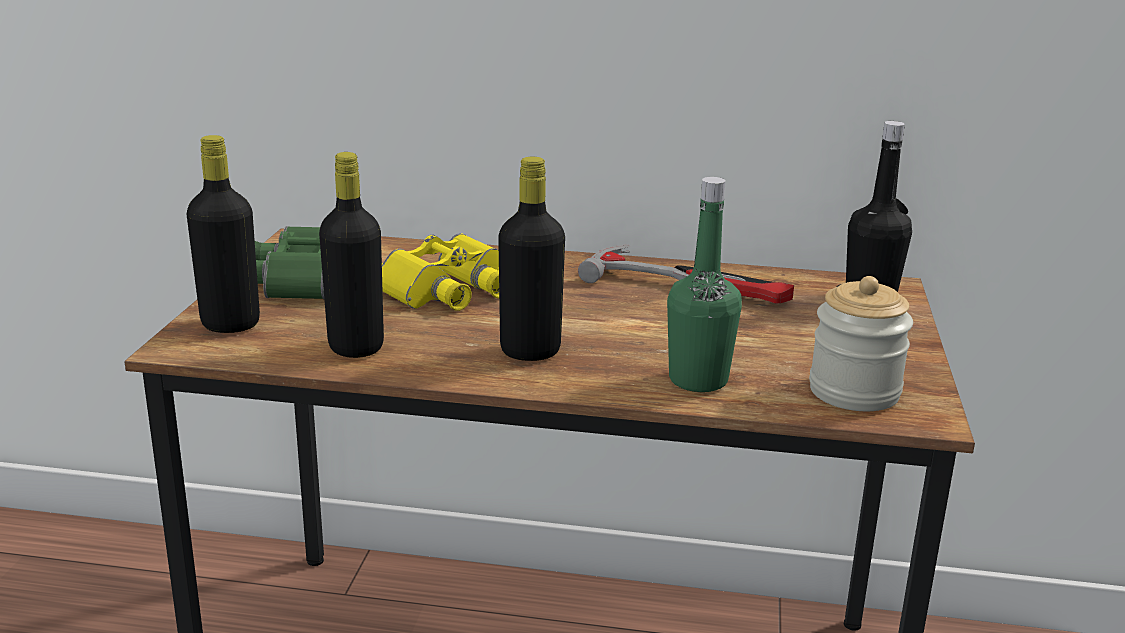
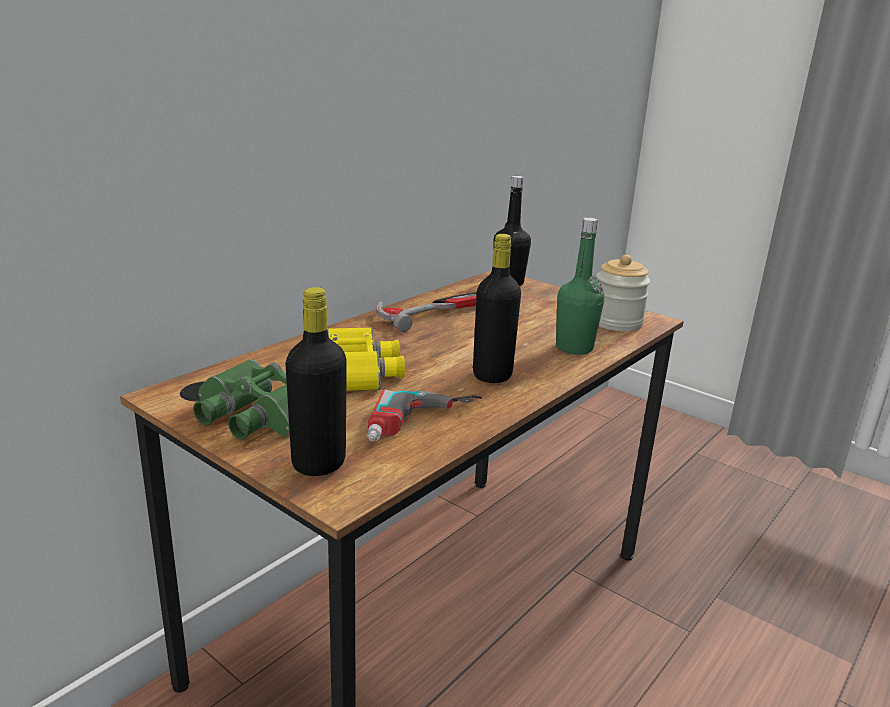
camera: 60 degrees left, 0 degrees up
black bottle [319,152,384,358] -> power drill [367,389,482,441]

